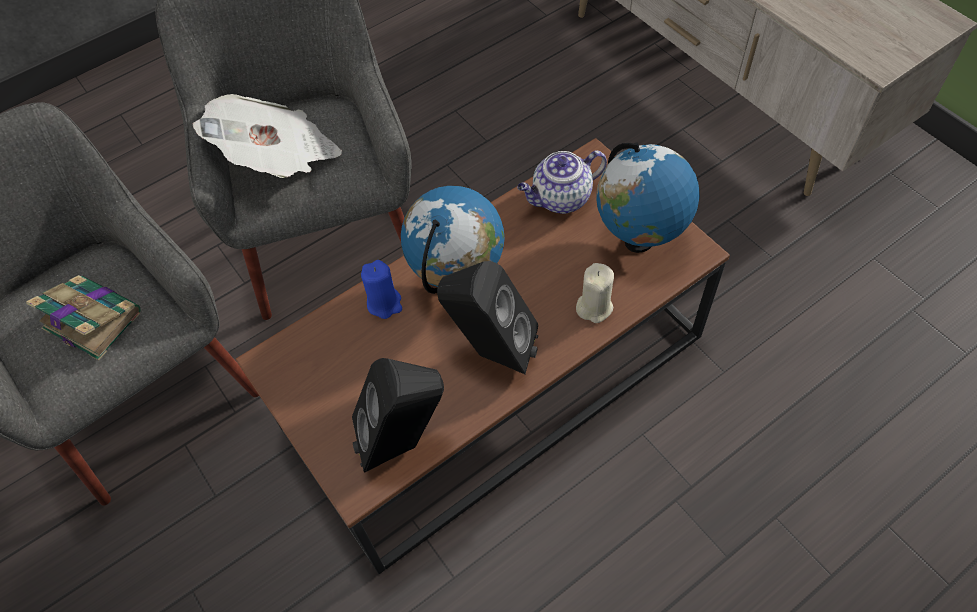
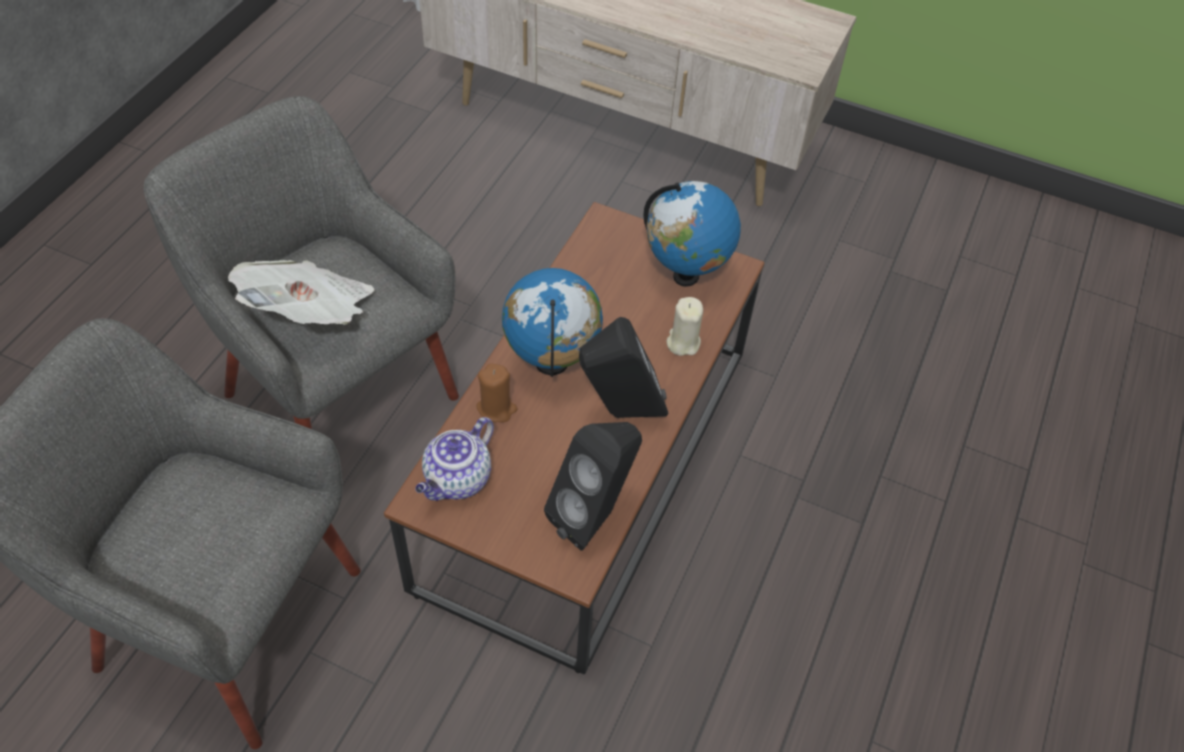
camera: 35 degrees left, 5 degrees down
book [26,275,141,361] -> none
blue candle [361,260,402,319] -> brown candle [476,364,517,422]
teapot [517,151,607,214] -> teapot moved to [415,417,494,501]

